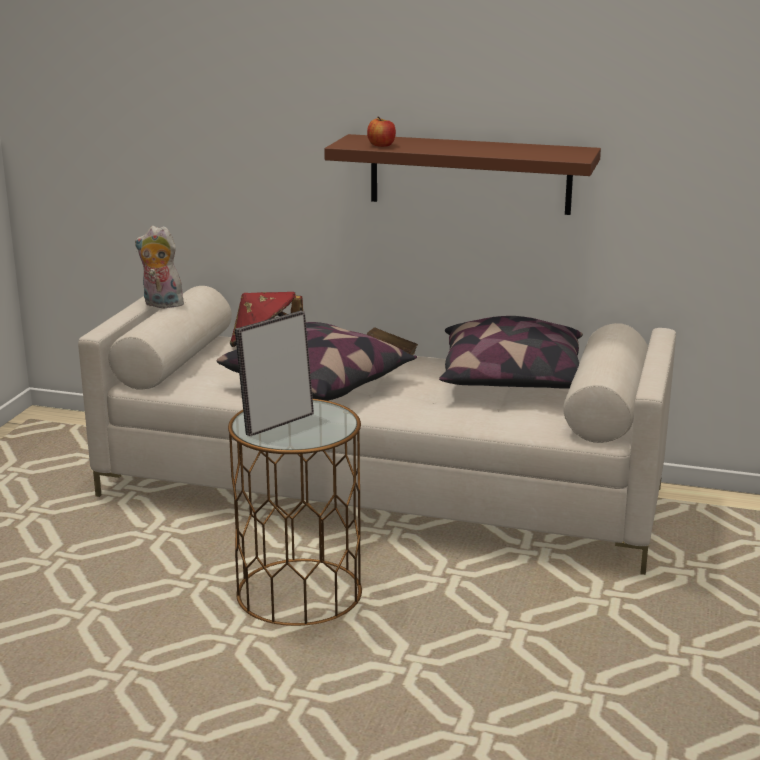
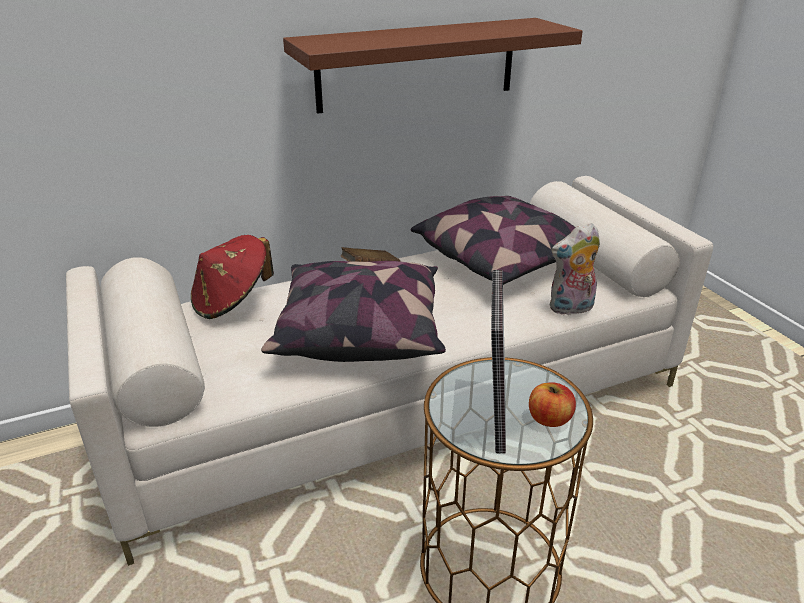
camera: 40 degrees left, 10 degrees up
plush toy [135,226,186,310] -> plush toy moved to [550,223,600,315]
apple [367,116,396,147] -> apple moved to [529,382,576,427]

